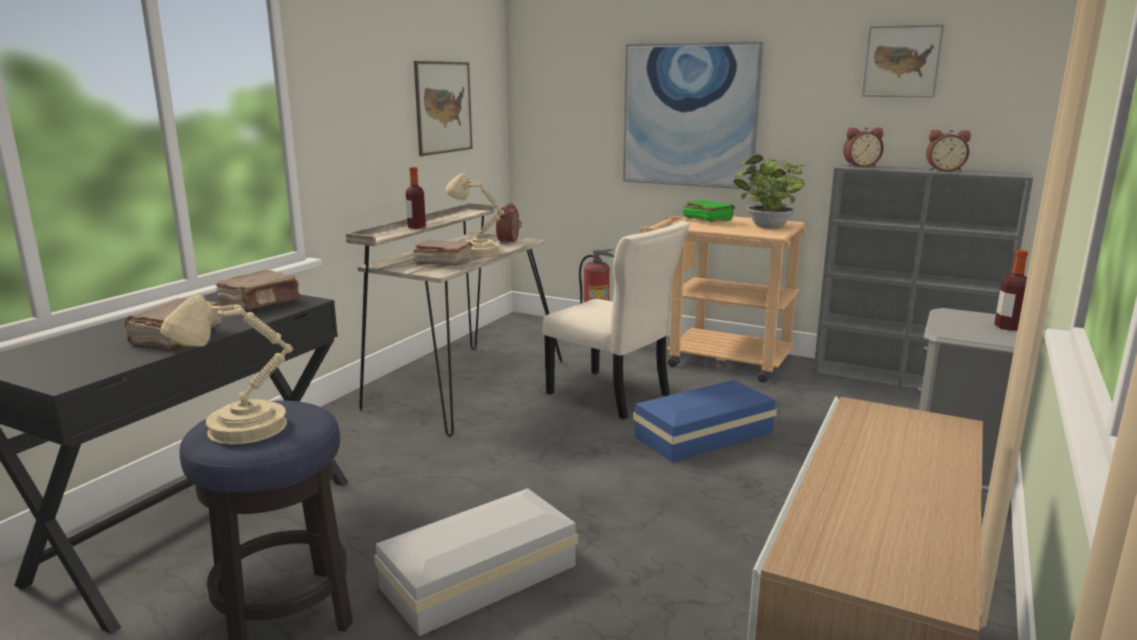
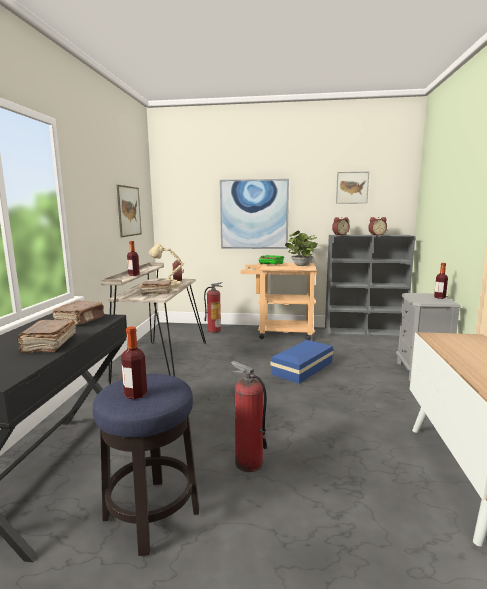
camera: 20 degrees left, 5 degrees down
beige table lamp [160,295,293,445] -> bottle [121,327,147,399]
white storage box [374,488,578,636] -> fire extinguisher [231,361,267,472]
beige chair [542,221,690,419] -> none

